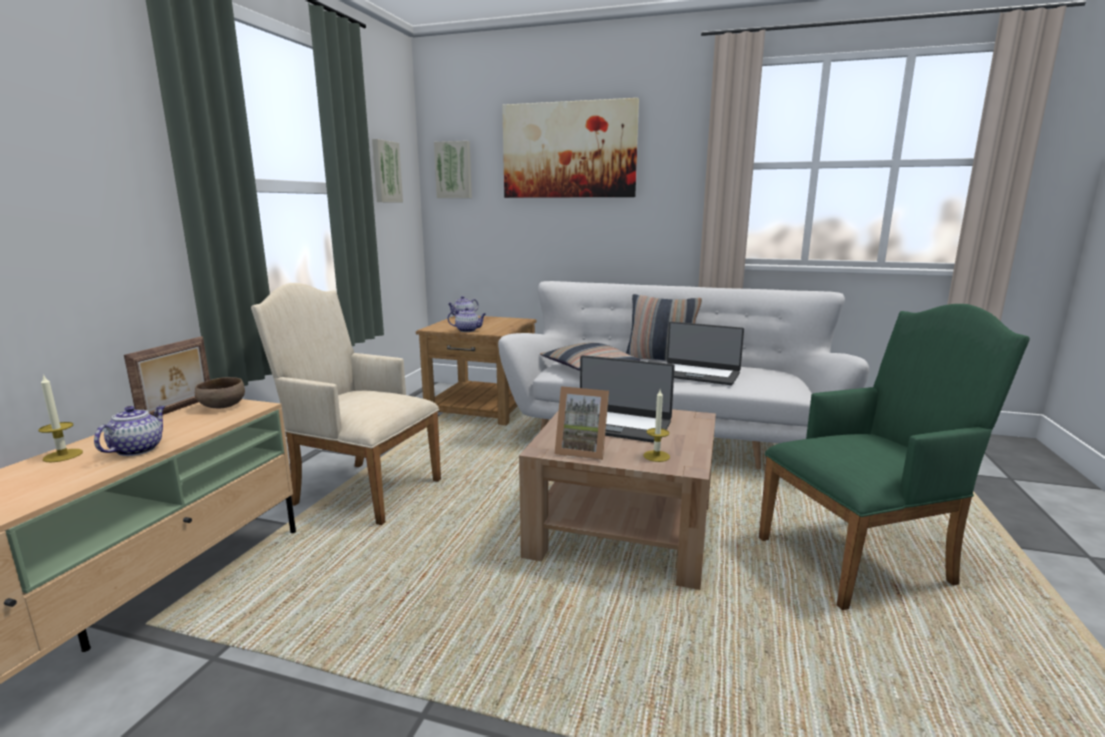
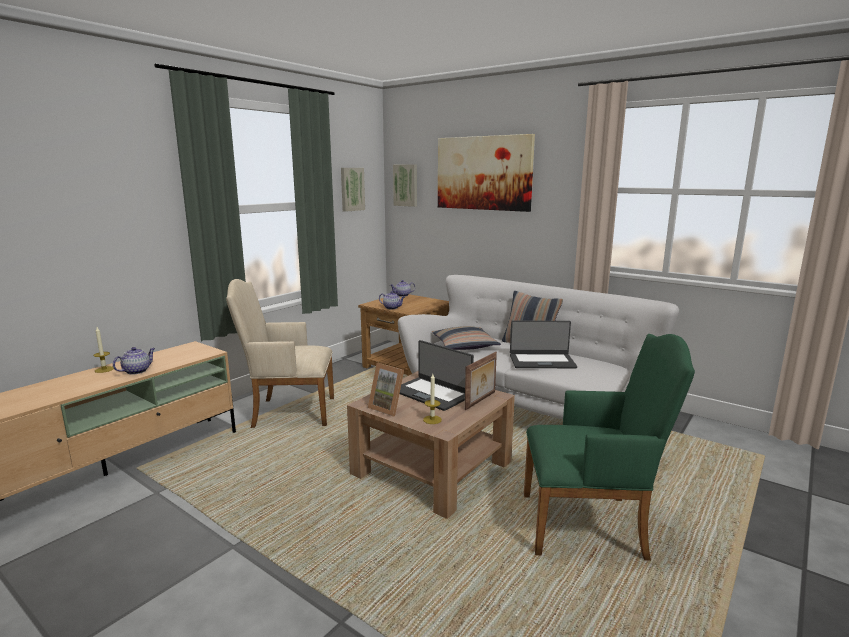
camera: 20 degrees right, 0 degrees up
picture frame [124,336,210,416] -> picture frame moved to [465,352,497,410]
brown bowl [195,377,245,409] -> none
beige armchair [251,283,441,525] -> beige armchair turned 45 degrees counterclockwise [226,279,334,428]
laptop [667,322,744,385] -> laptop turned 45 degrees counterclockwise [510,320,577,368]

